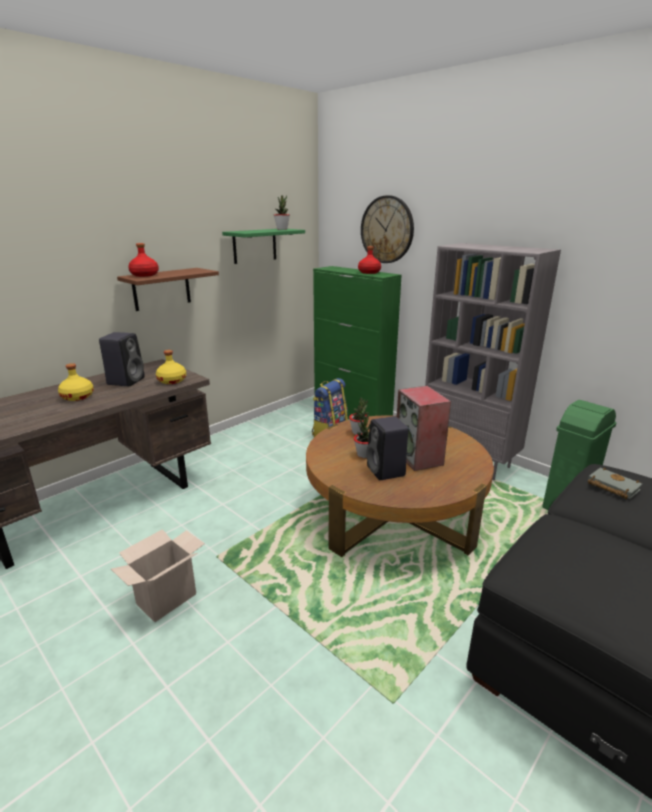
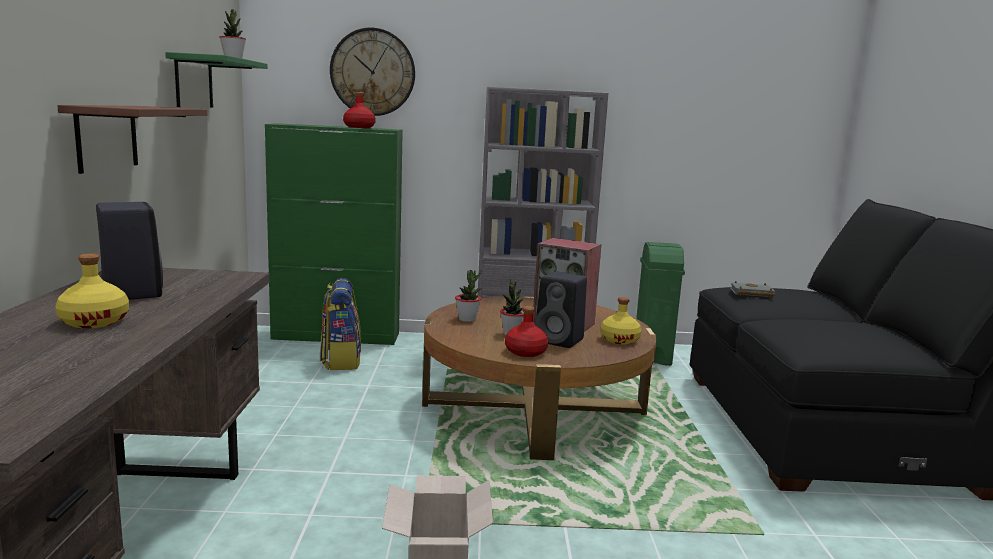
camera: 45 degrees left, 10 degrees down
red bottle [128,243,159,277] -> red bottle moved to [505,306,549,357]
yellow bottle [156,350,186,384] -> yellow bottle moved to [600,297,642,344]

